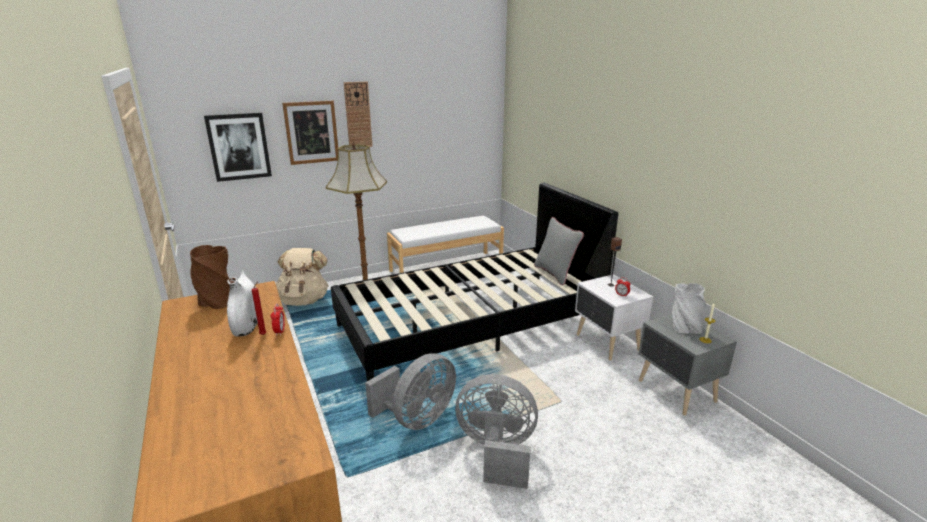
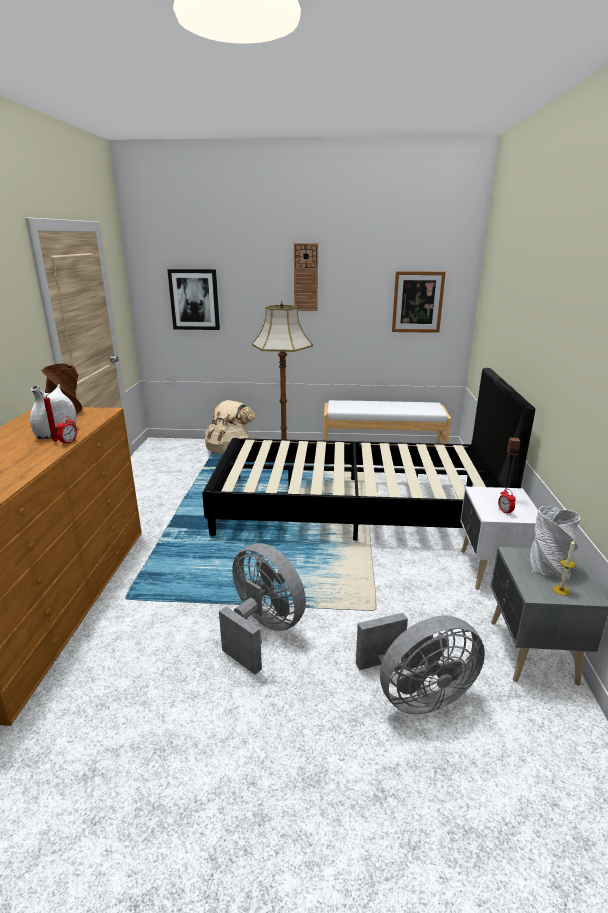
camera: 30 degrees right, 0 degrees up
picture [282,101,338,165] -> picture moved to [392,271,446,333]
grey fan [365,353,456,430] -> grey fan moved to [356,613,485,714]
grey pillow [534,217,584,285] -> none

